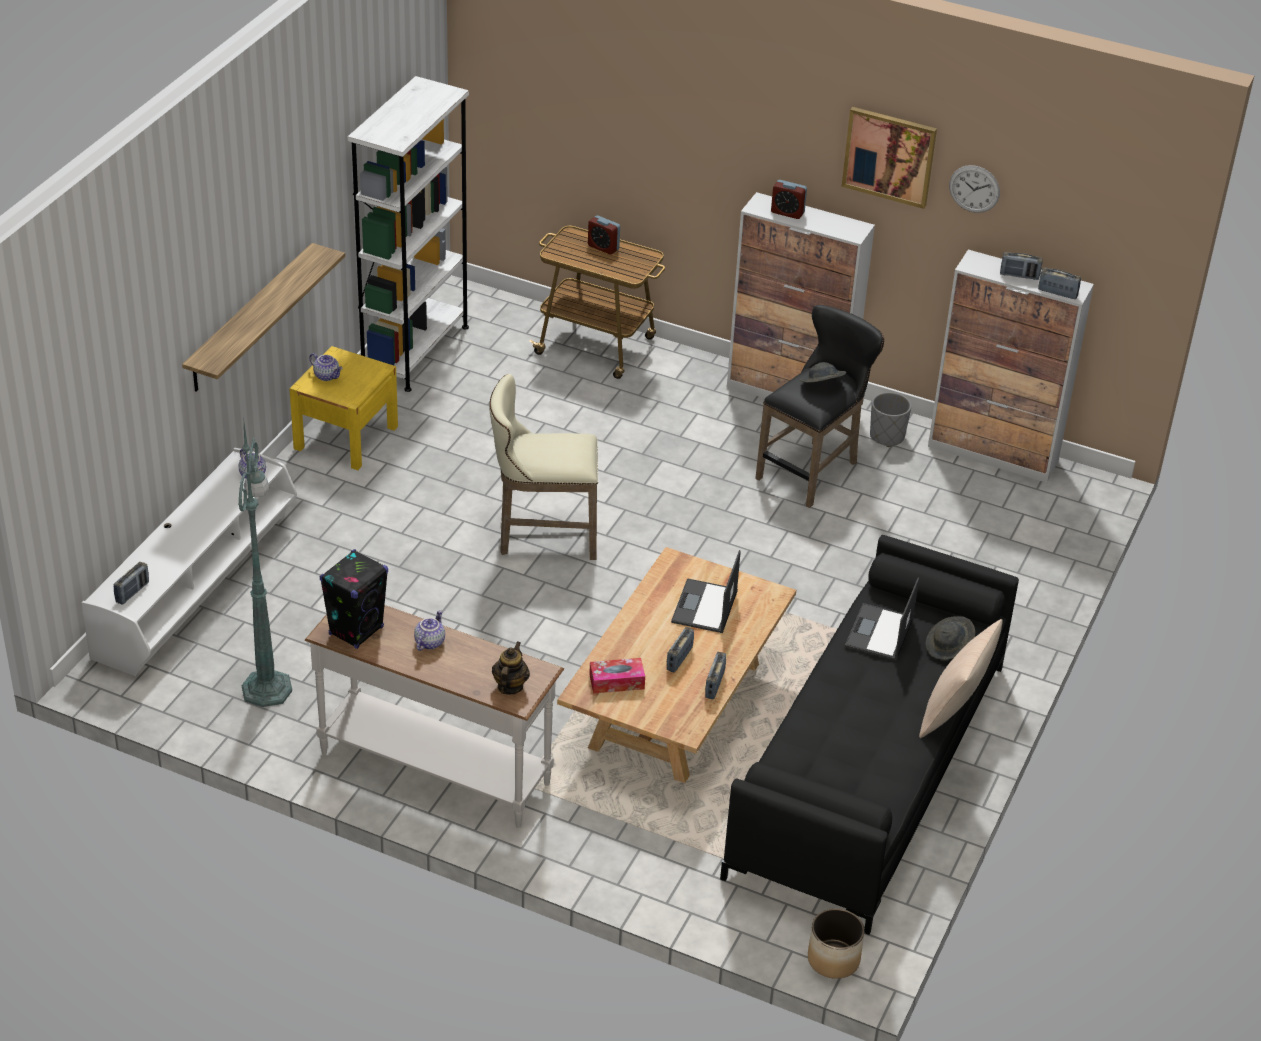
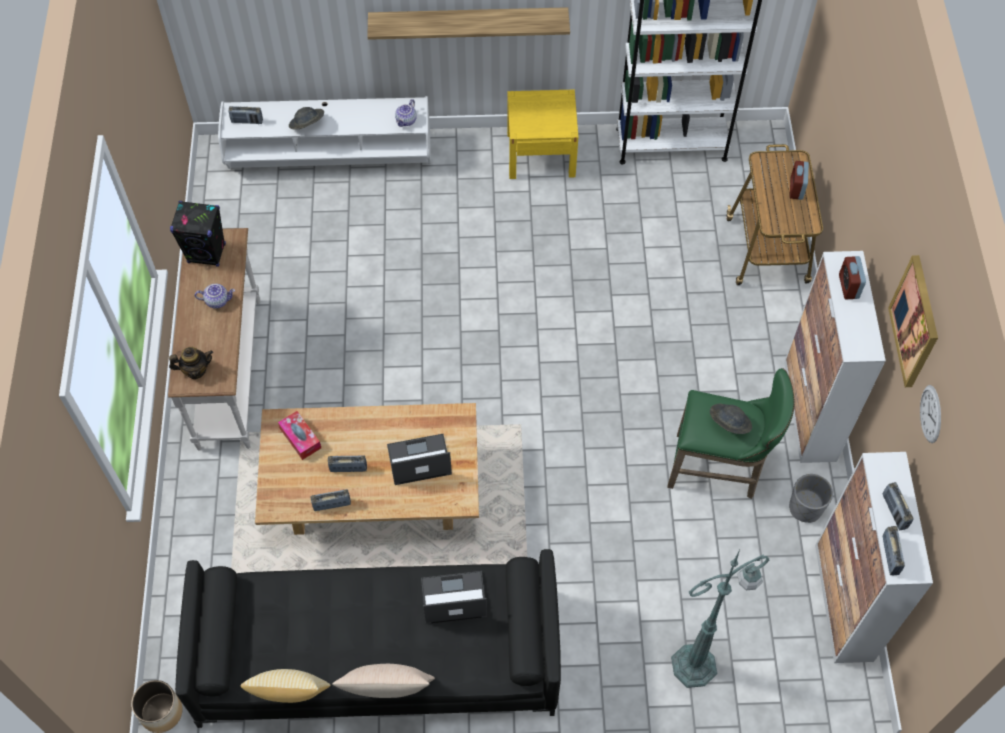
camera: 65 degrees right, 20 degrees up
green floor lamp [238,424,292,707] -> green floor lamp moved to [671,550,769,688]
teapot [309,353,343,381] -> none
beige stool [489,374,598,560] -> none
black stool [755,305,884,508] -> green stool [667,368,795,499]
grey hat [926,616,975,660] -> grey hat moved to [289,107,324,130]
none -> pillow [241,669,330,703]

